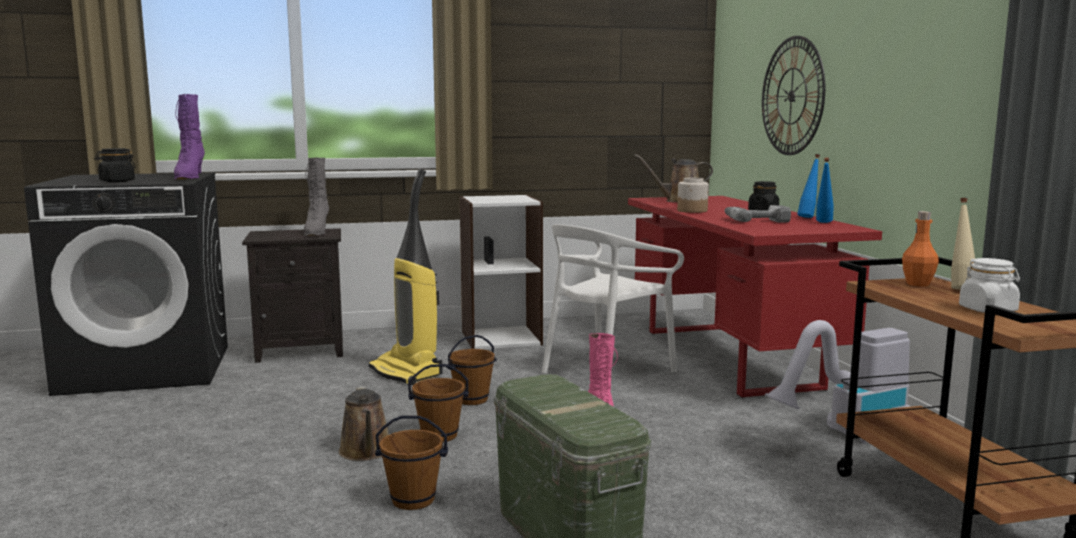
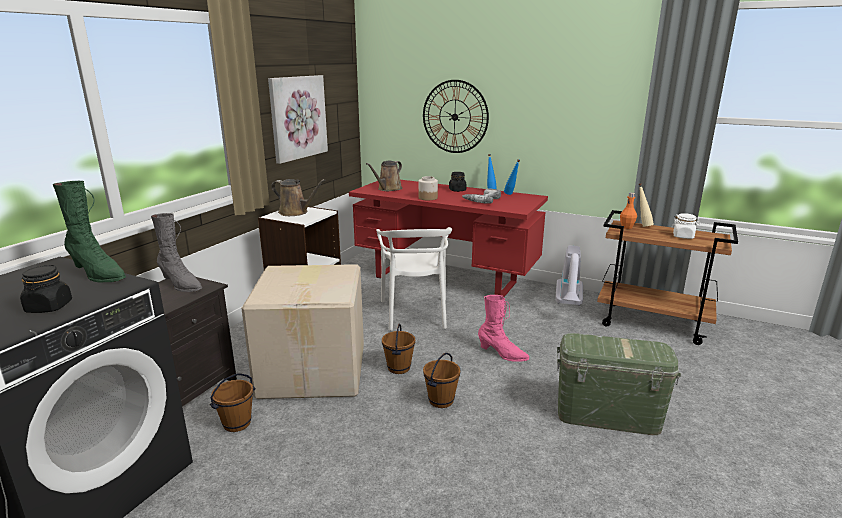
camera: 50 degrees left, 10 degrees up
purple boot [174,94,205,180] -> green boot [52,181,126,282]
brown watering can [339,386,389,461] -> brown watering can moved to [271,179,326,216]
vacuum cleaner [369,169,443,385] -> cardboard box [241,264,364,399]
brown bucket [375,415,448,510] -> brown bucket moved to [210,373,255,432]
none -> picture [268,75,328,164]

